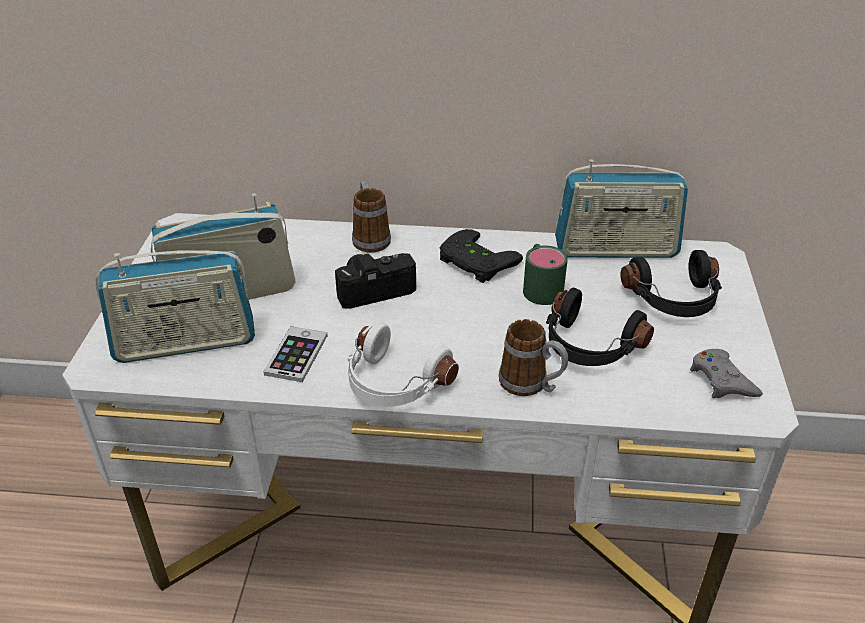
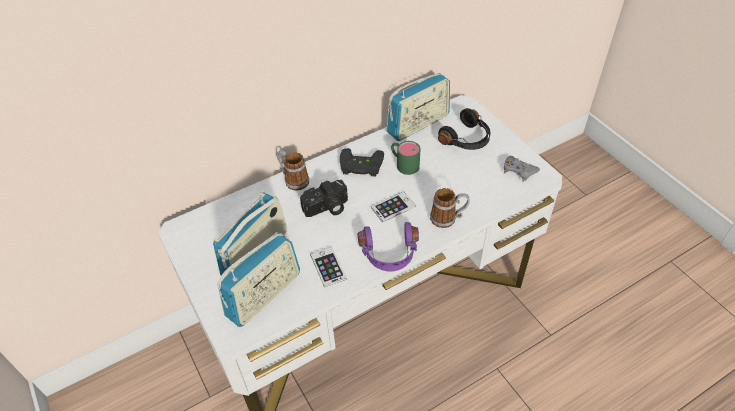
camera: 35 degrees left, 10 degrees up
camera [335,253,416,309] -> camera turned 150 degrees counterclockwise [300,180,348,217]
white headphones [348,322,459,407] -> purple headphones [358,222,419,271]
black headphones [546,288,654,366] -> none
none -> phone [371,192,416,222]

